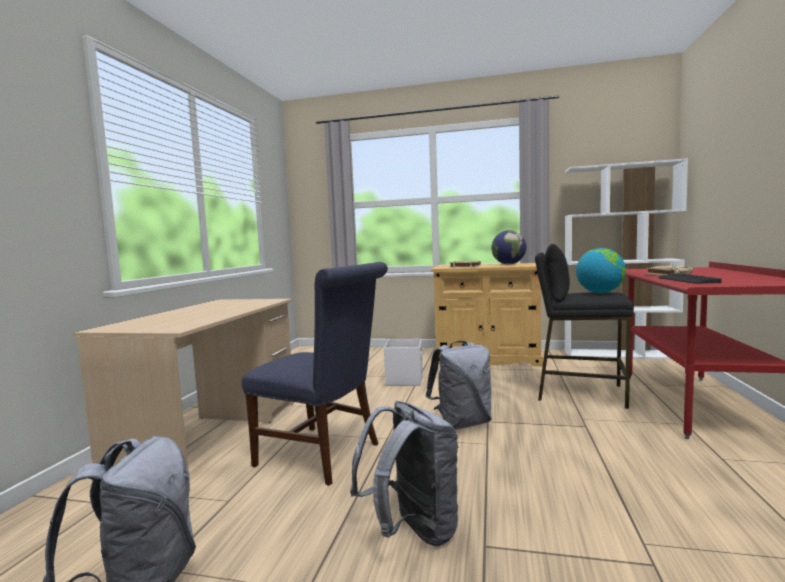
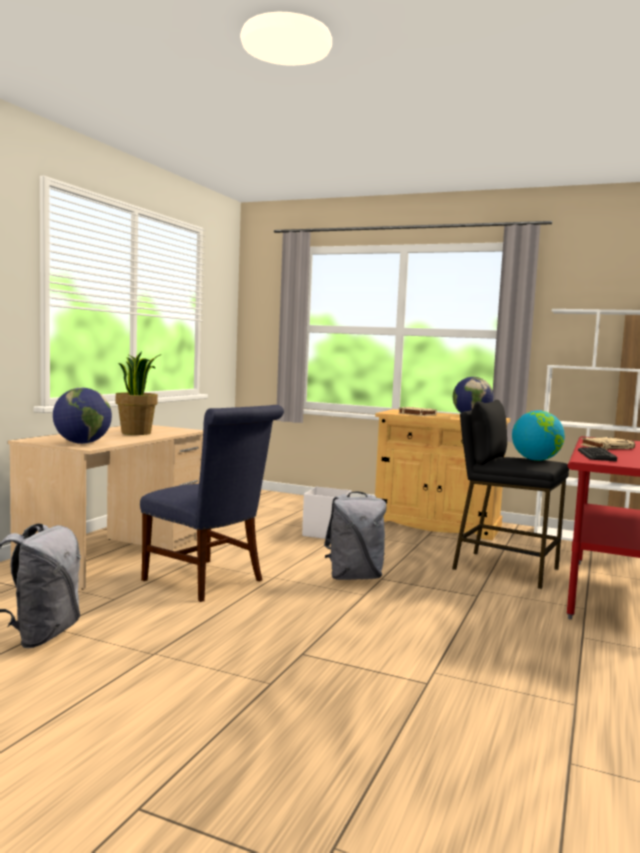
camera: 10 degrees right, 0 degrees up
grey backpack [350,401,458,546] -> none
none -> globe [53,388,112,444]
none -> potted plant [116,351,162,435]

